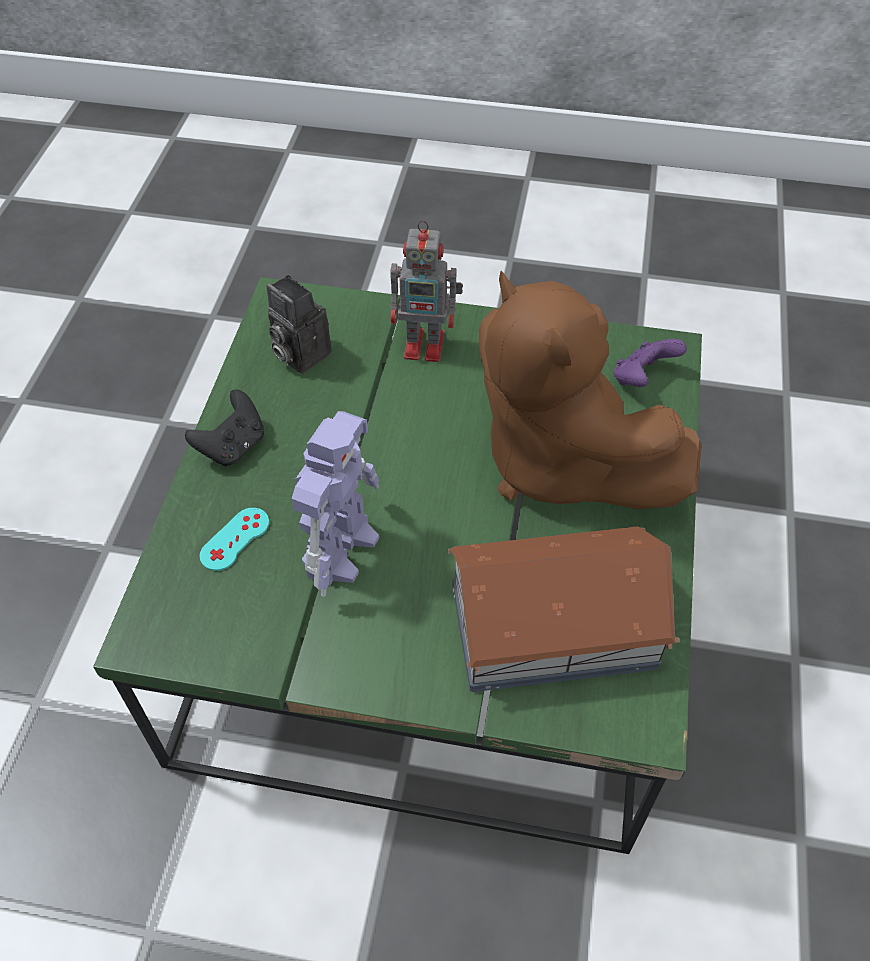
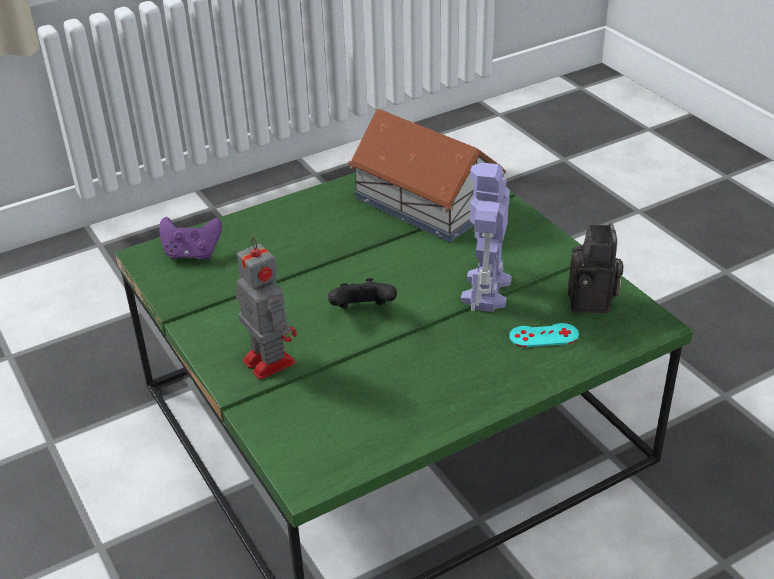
camera: 130 degrees left, 15 degrees down
black game controller [185,390,264,466] -> black game controller moved to [328,278,397,308]
camera [267,275,332,374] -> camera moved to [568,222,623,313]
toy robot [292,411,379,597] -> toy robot turned 60 degrees counterclockwise [461,163,512,312]
brown plush toy [479,271,702,509] -> none

